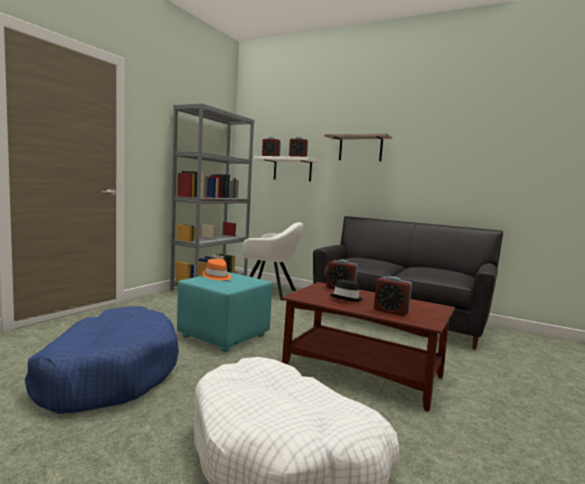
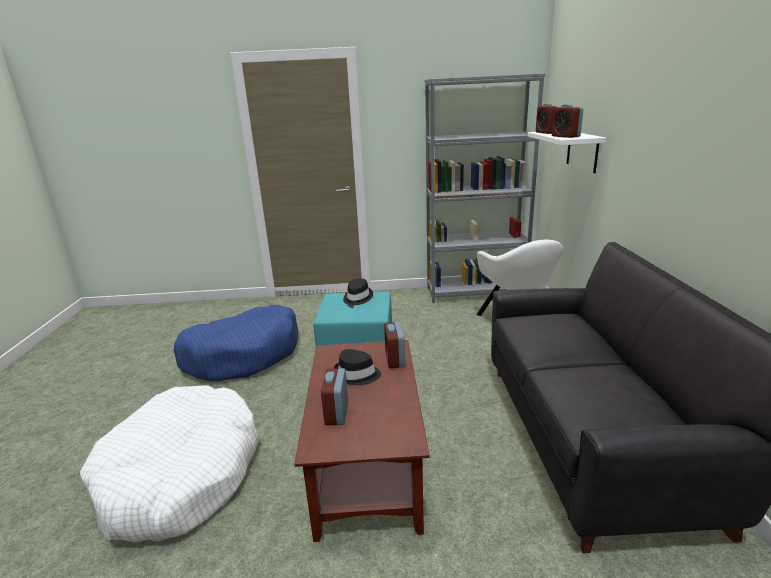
camera: 60 degrees right, 15 degrees up
orange hat [202,258,232,280] -> black hat [343,278,373,305]
shelf [324,133,392,161] -> none

